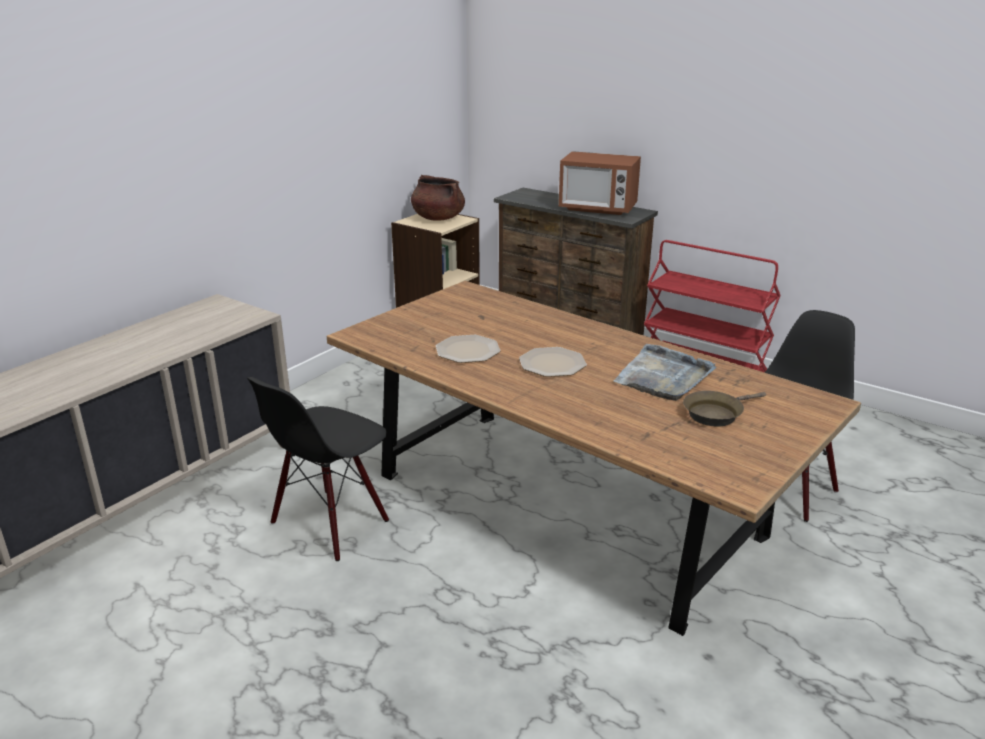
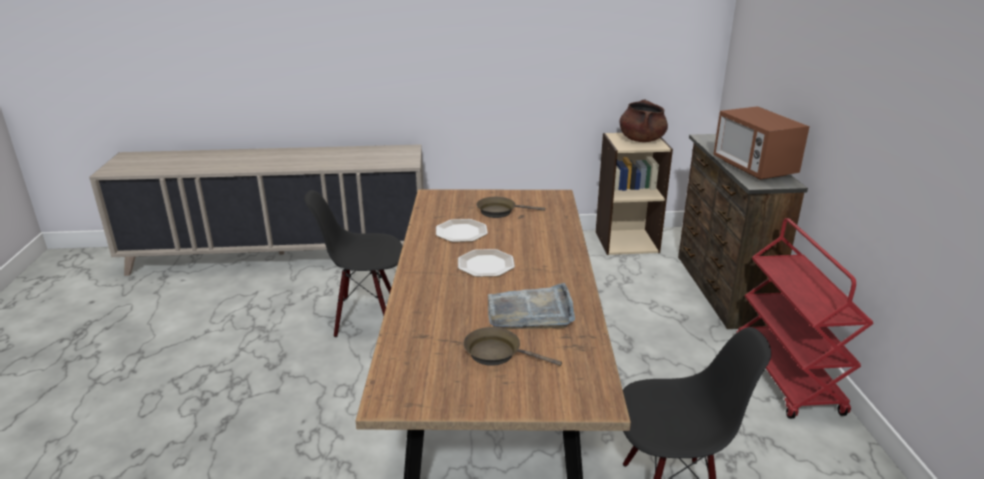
camera: 50 degrees right, 0 degrees up
none -> brown frying pan [476,197,545,218]

